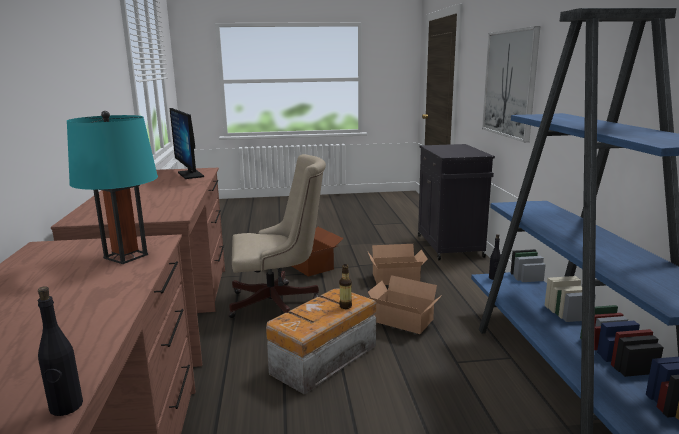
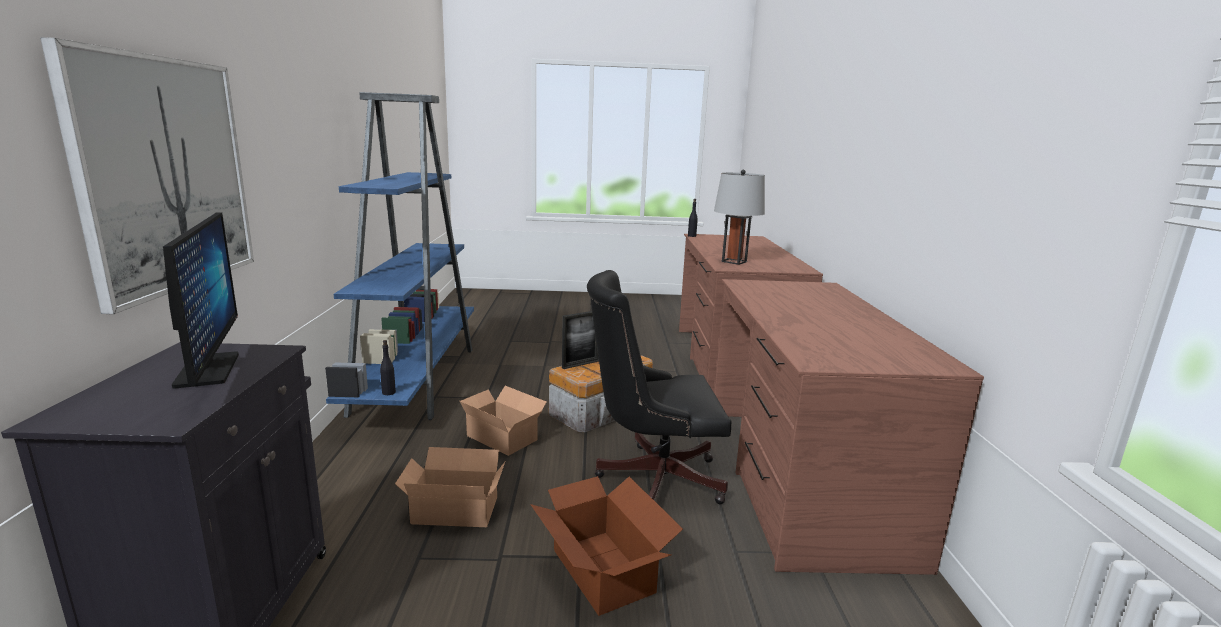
camera: 175 degrees left, 0 degrees up
turquoise table lamp [67,111,158,264] -> grey table lamp [714,169,765,265]
monitor [170,108,204,179] -> monitor moved to [163,212,239,389]
beige office chair [228,154,326,318] -> black office chair [587,270,731,504]
bottle [339,264,352,309] -> picture frame [562,311,599,369]

